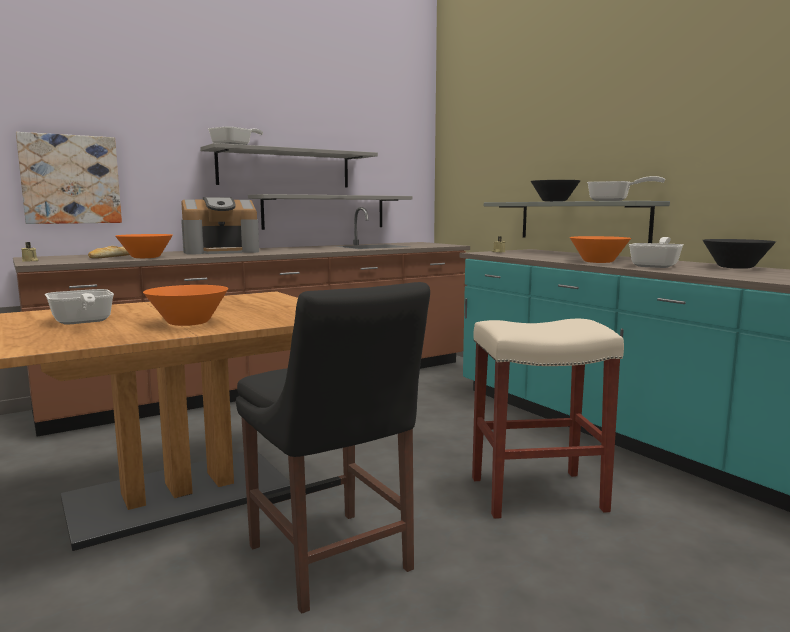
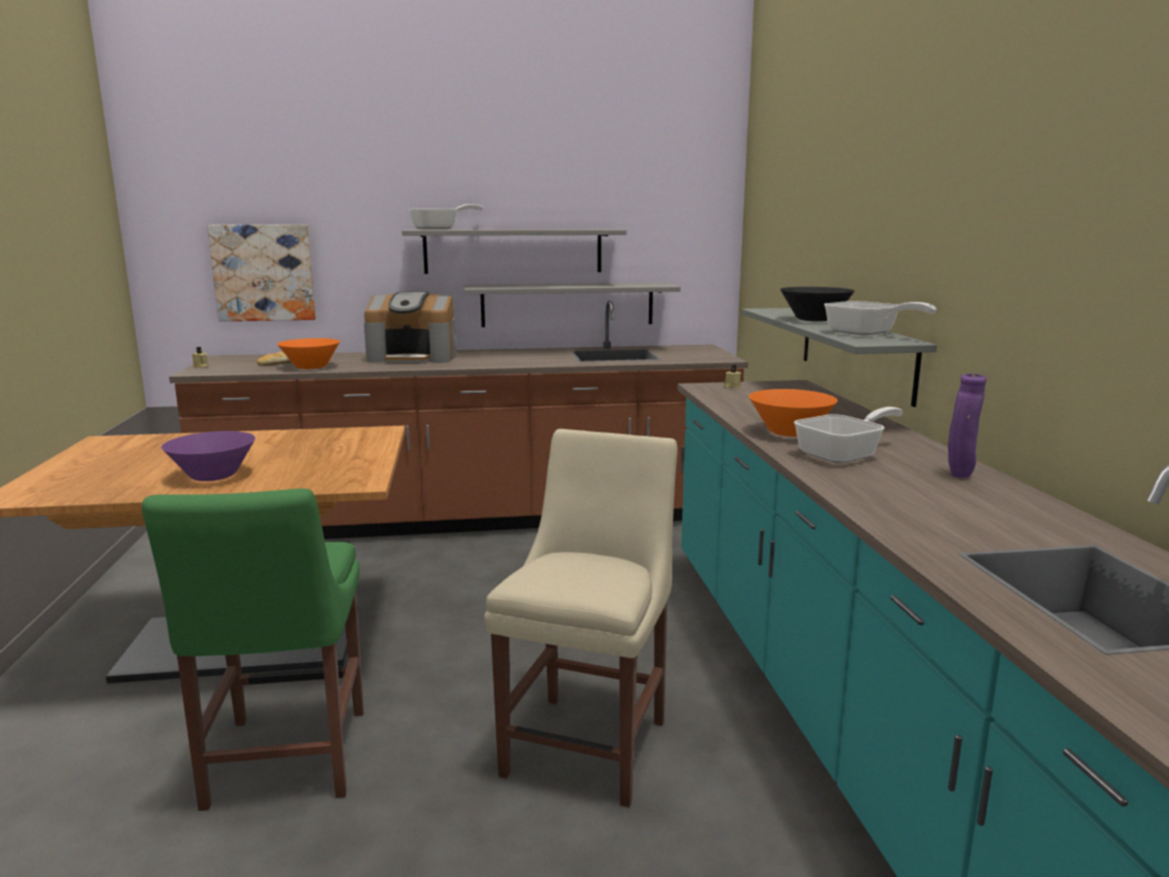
camera: 25 degrees right, 5 degrees up
frying pan [45,289,114,325] -> none
orange bowl [143,285,228,326] -> purple bowl [161,431,255,481]
black chair [236,282,430,614] -> green chair [142,488,364,811]
beige stool [472,319,624,519] -> beige chair [485,429,677,807]
black bowl [703,239,776,269] -> purple vase [948,374,986,478]

